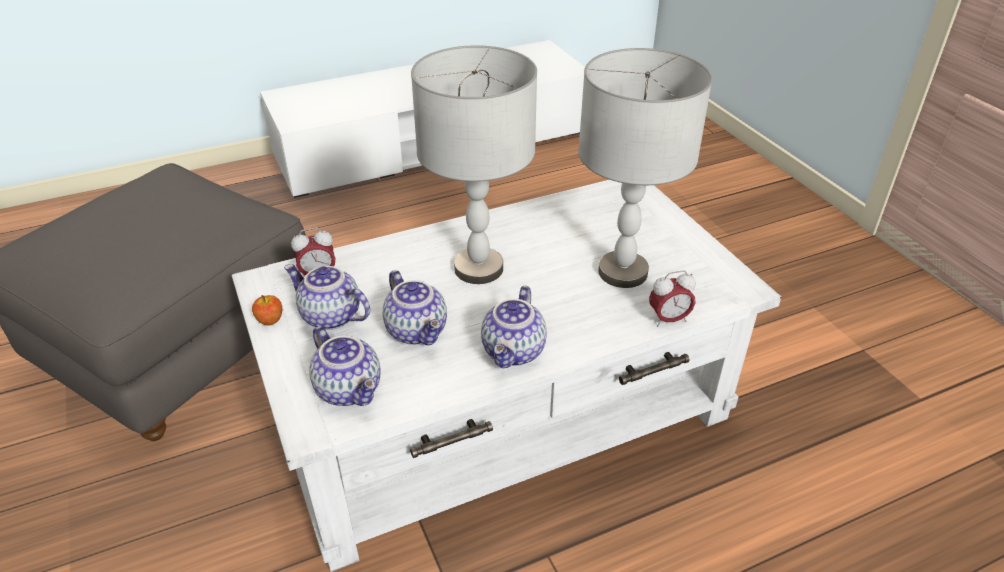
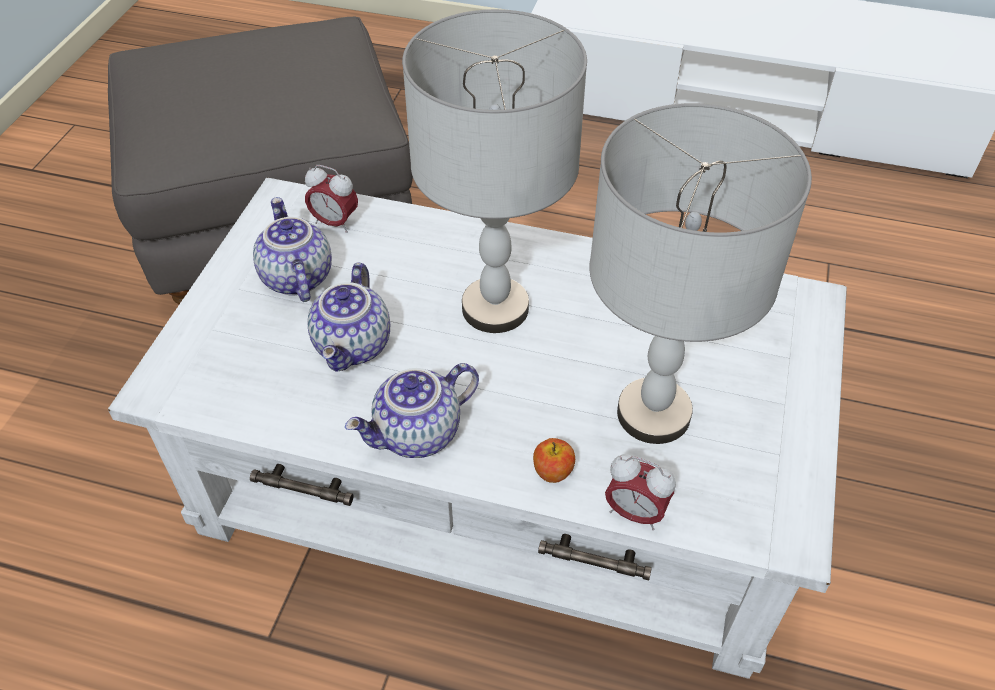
camera: 40 degrees right, 10 degrees up
apple [252,295,282,325] -> apple moved to [533,438,575,483]
teapot [309,326,381,406] -> none

